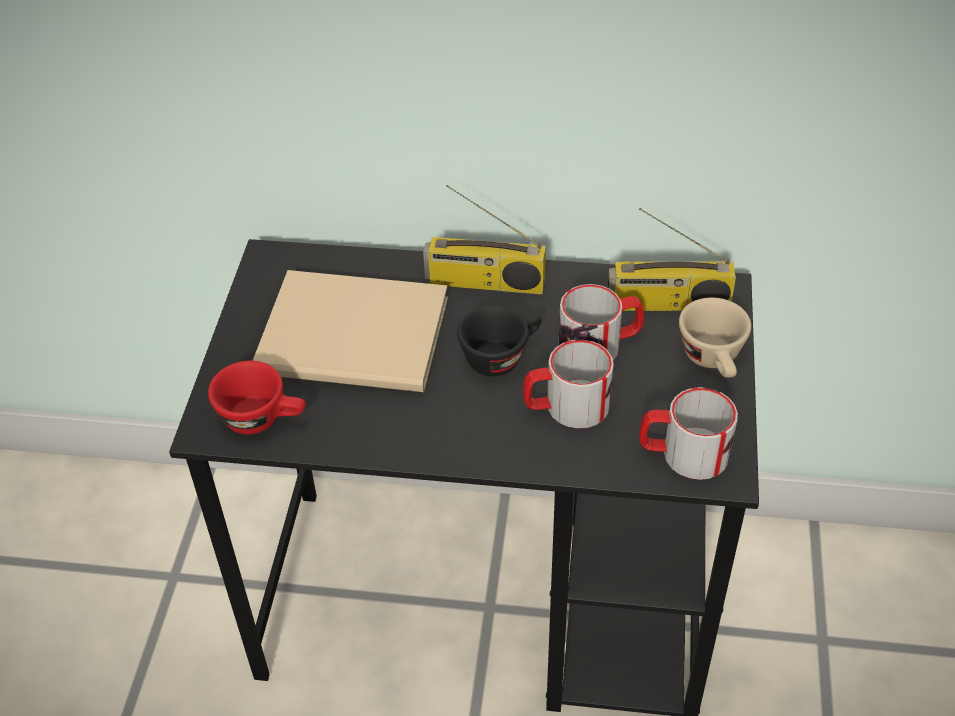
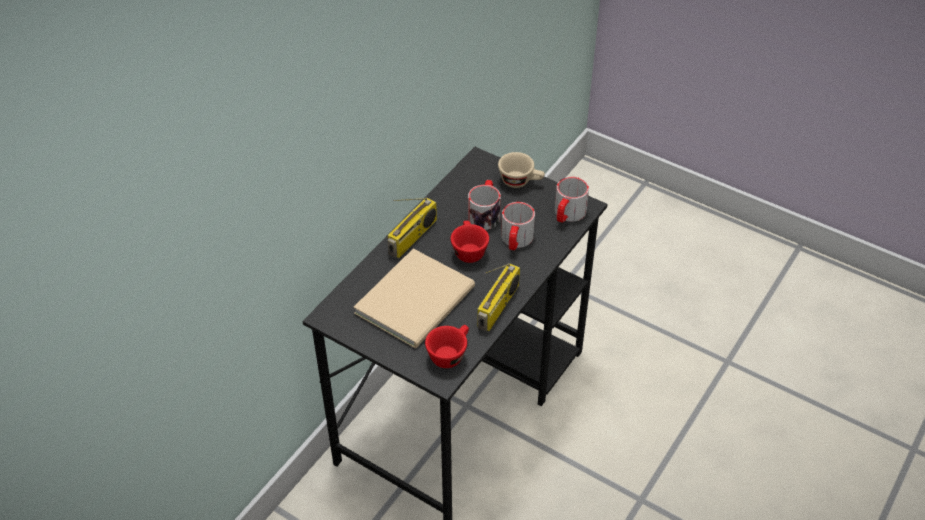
camera: 65 degrees left, 0 degrees up
black cup [457,306,541,376] -> red cup [451,221,489,263]
radio [607,208,736,311] -> radio moved to [477,263,520,331]

